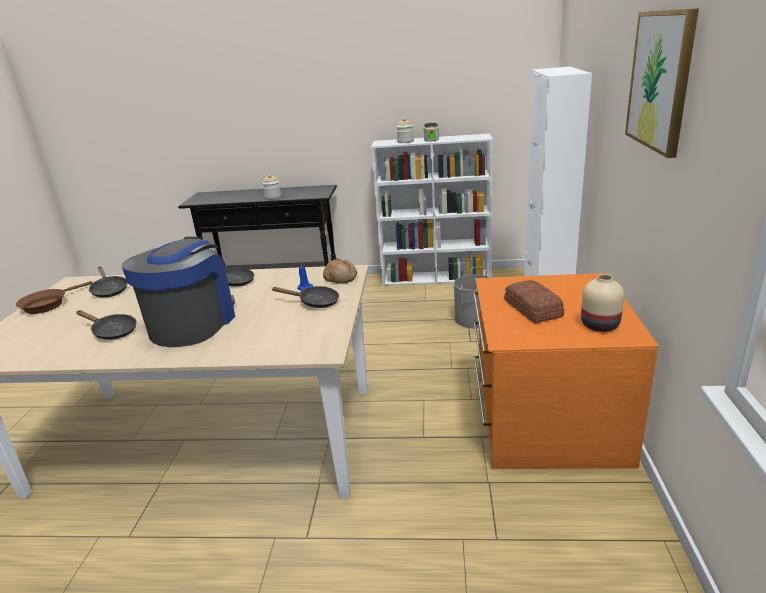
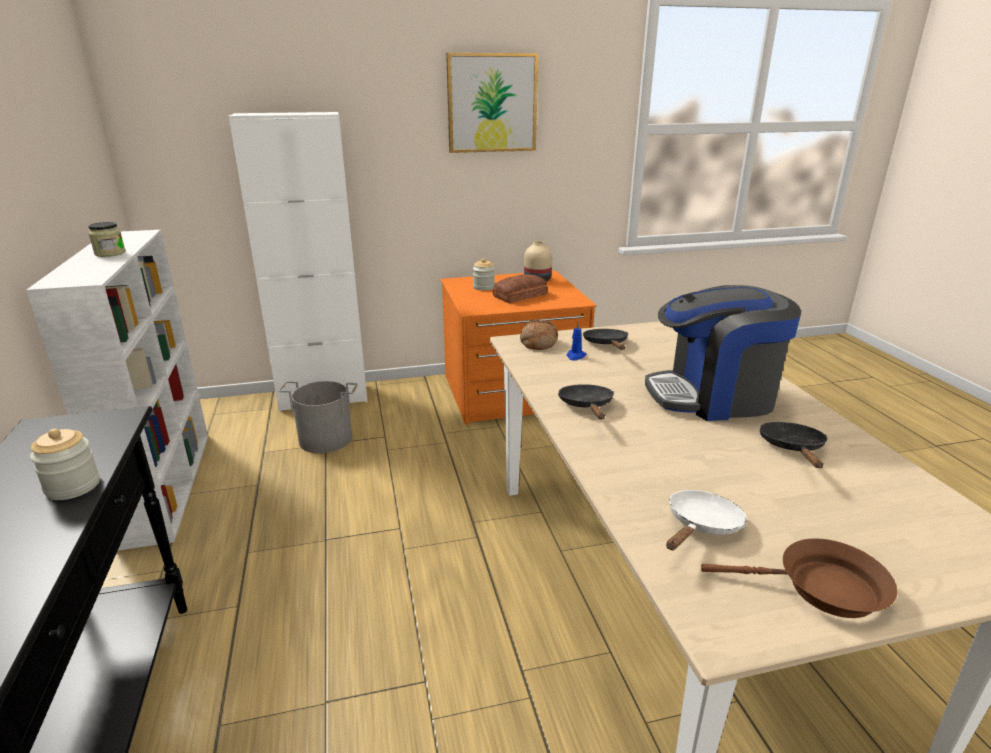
camera: 110 degrees left, 0 degrees up
black frying pan [88,266,127,298] -> white frying pan [666,490,747,550]
jar [396,118,414,143] -> jar moved to [473,258,495,291]

